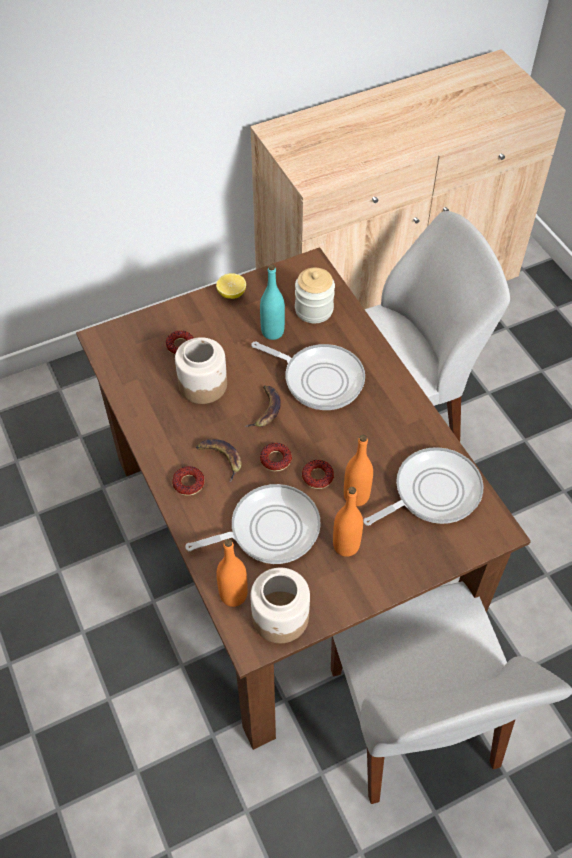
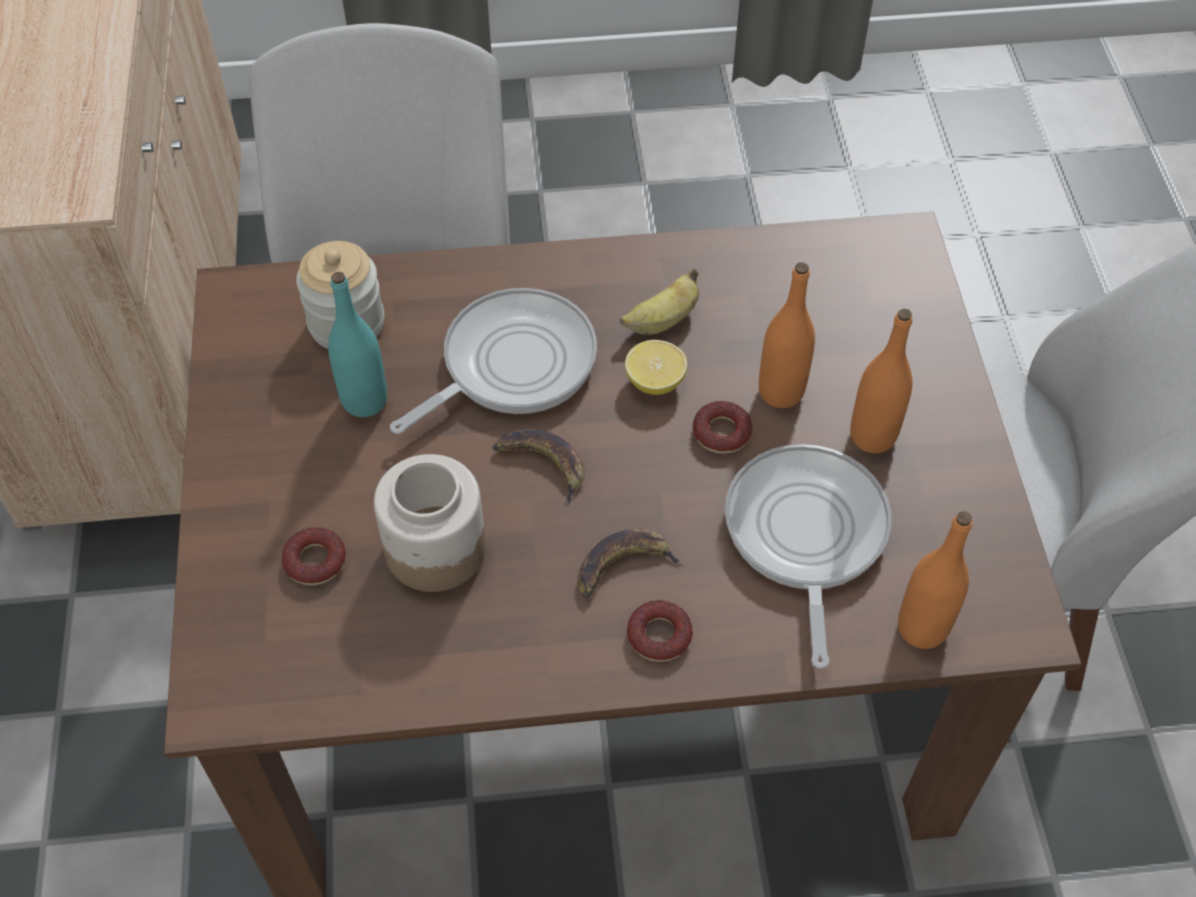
camera: 70 degrees left, 0 degrees up
lemon [216,273,246,299] -> lemon moved to [625,340,687,395]
jar [250,568,310,643] -> none
donut [260,443,292,471] -> none
frying pan [364,447,483,526] -> none
none -> banana [620,269,699,335]

